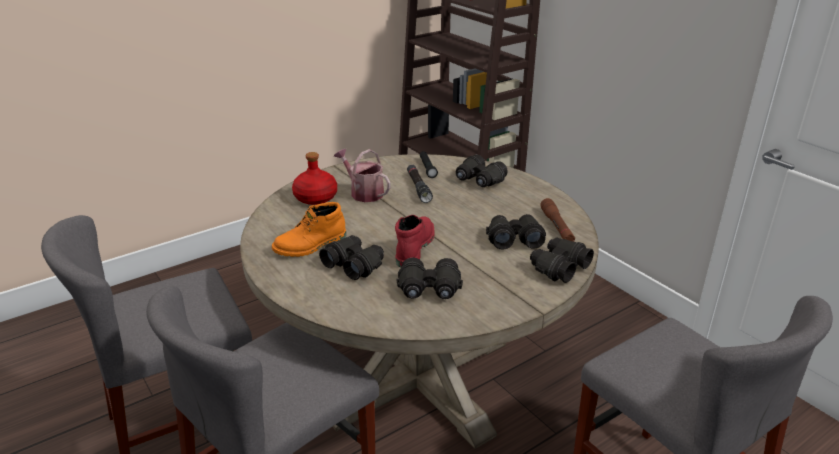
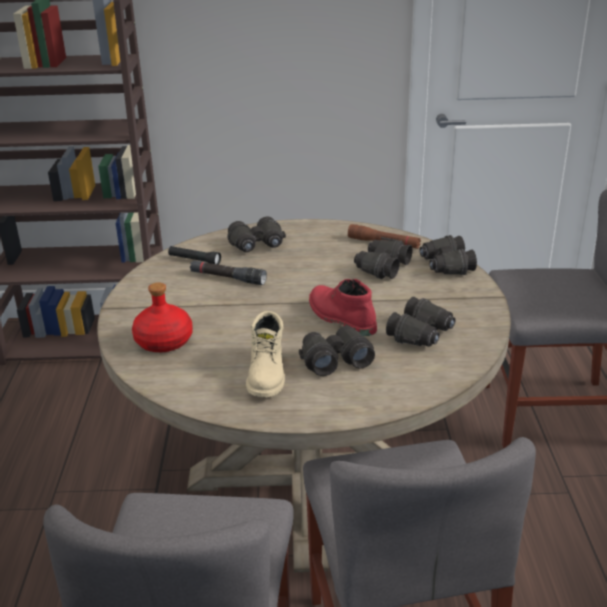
camera: 55 degrees left, 0 degrees up
orange boot [272,202,346,257] -> beige boot [246,311,285,397]
watering can [334,149,391,202] -> none

